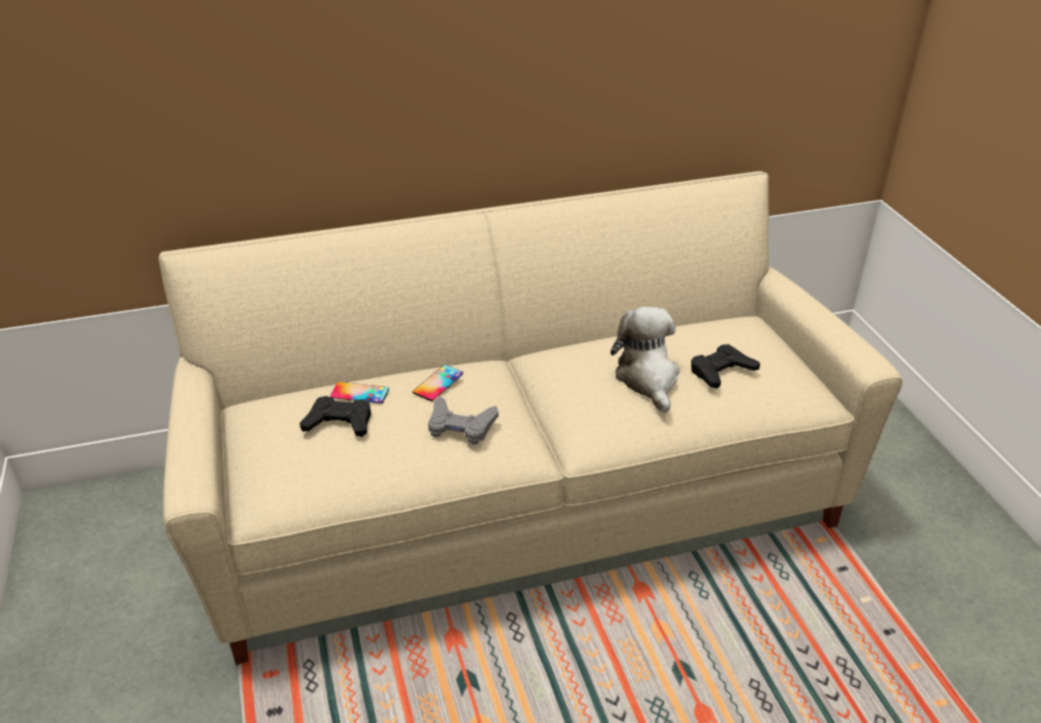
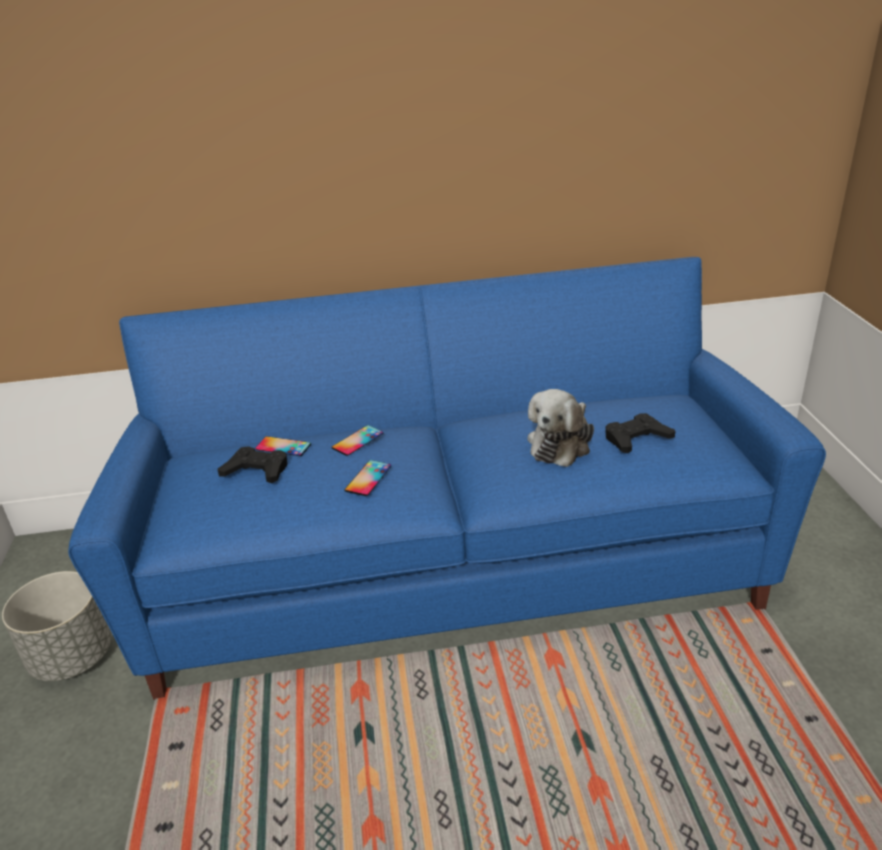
camera: 10 degrees right, 5 degrees down
beige sofa [159,171,903,665] -> blue sofa [68,257,826,700]
grey game controller [428,396,499,444] -> phone [344,460,391,496]
plush toy [610,306,679,413] -> plush toy turned 150 degrees counterclockwise [528,389,594,467]
none -> grey planter [2,571,112,681]

